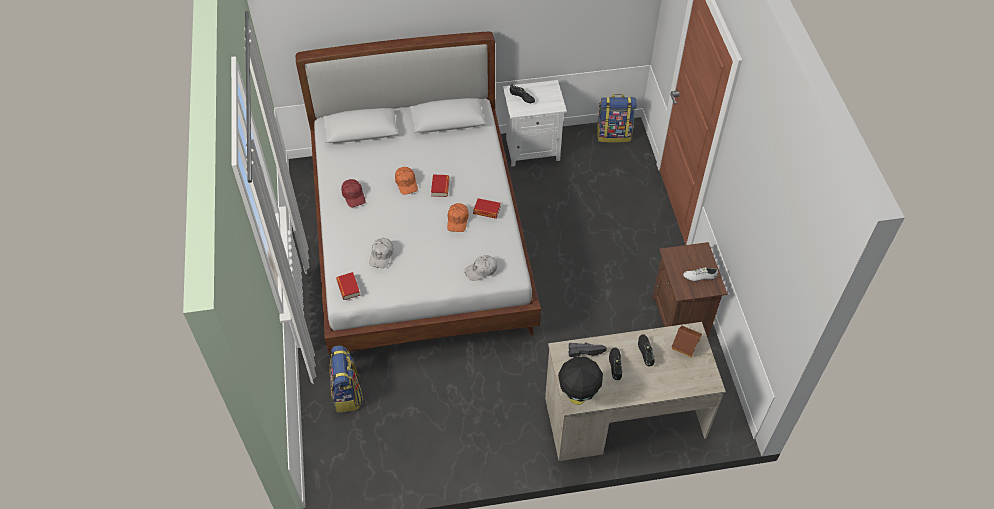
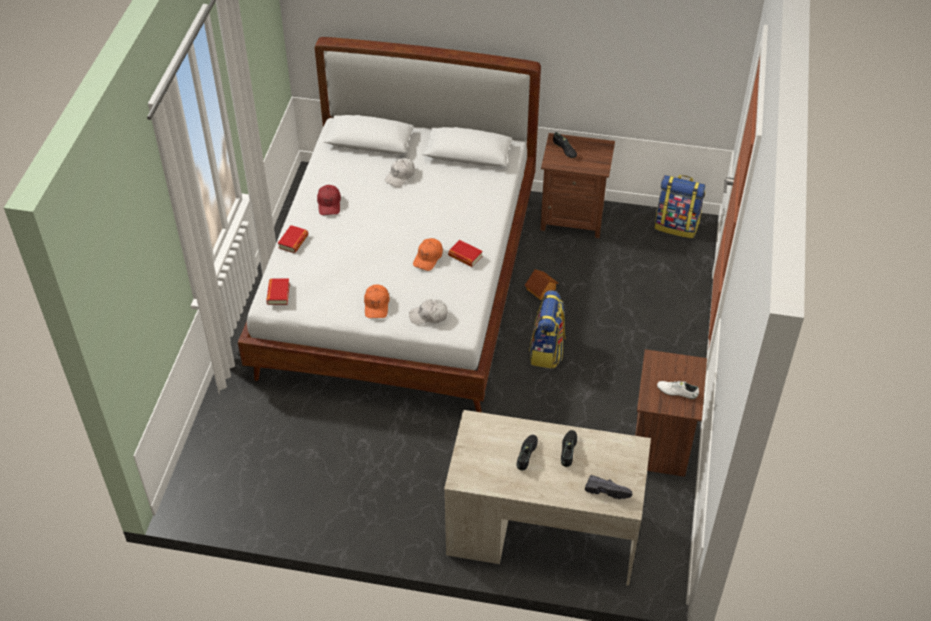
camera: 20 degrees right, 5 degrees down
backpack [330,346,363,412] -> backpack moved to [529,290,566,369]
white cap [369,238,393,268] -> white cap moved to [385,158,415,187]
orange cap [395,167,418,195] -> orange cap moved to [364,284,390,318]
book [431,175,449,197] -> book moved to [278,225,308,253]
white nightstand [503,80,567,167] -> brown nightstand [540,133,615,238]
black table lamp [558,357,603,405] -> none
black shoe [569,342,607,357] -> black shoe moved to [585,475,632,499]
toy house [672,326,702,357] -> toy house moved to [524,269,559,300]

